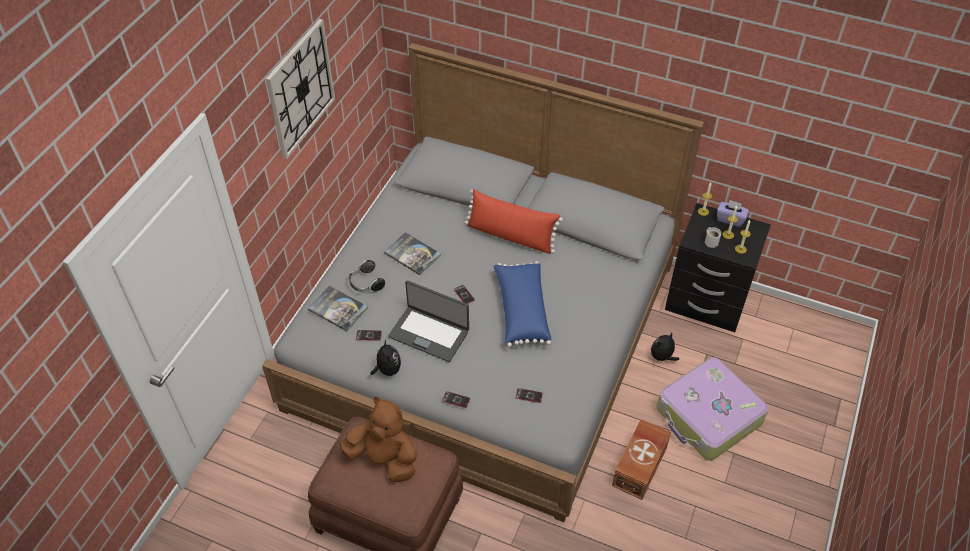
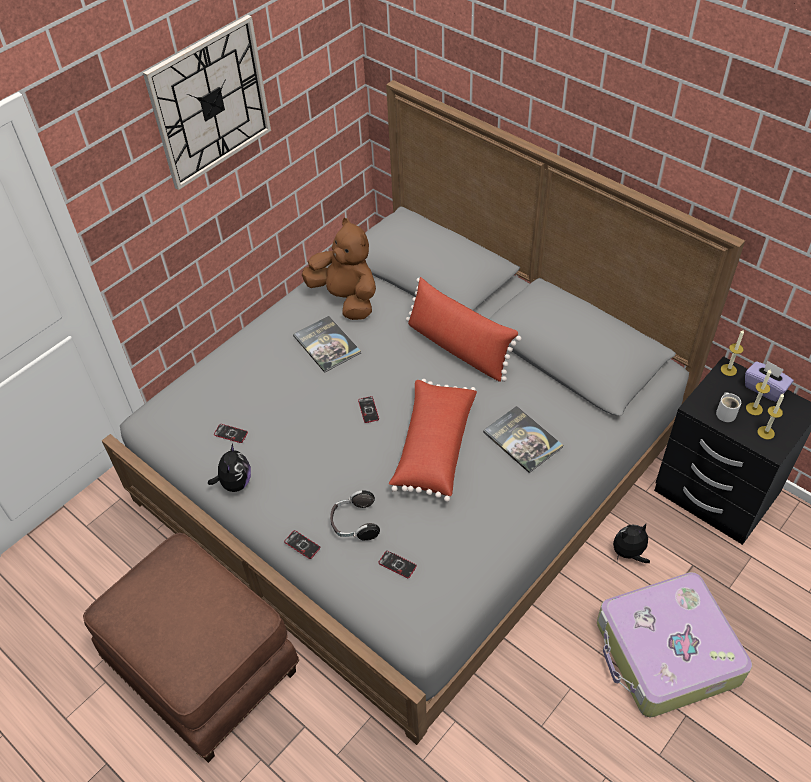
camera: 20 degrees right, 0 degrees up
book [308,286,368,331] -> book moved to [483,406,563,473]
brown plush toy [339,397,417,482] -> brown plush toy moved to [302,218,376,320]
headphones [349,260,385,292] -> headphones moved to [330,491,380,541]
laptop [388,280,469,362] -> none
blue pillow [494,261,551,347] -> red pillow [389,379,477,502]
brown storage box [612,419,671,500] -> none

